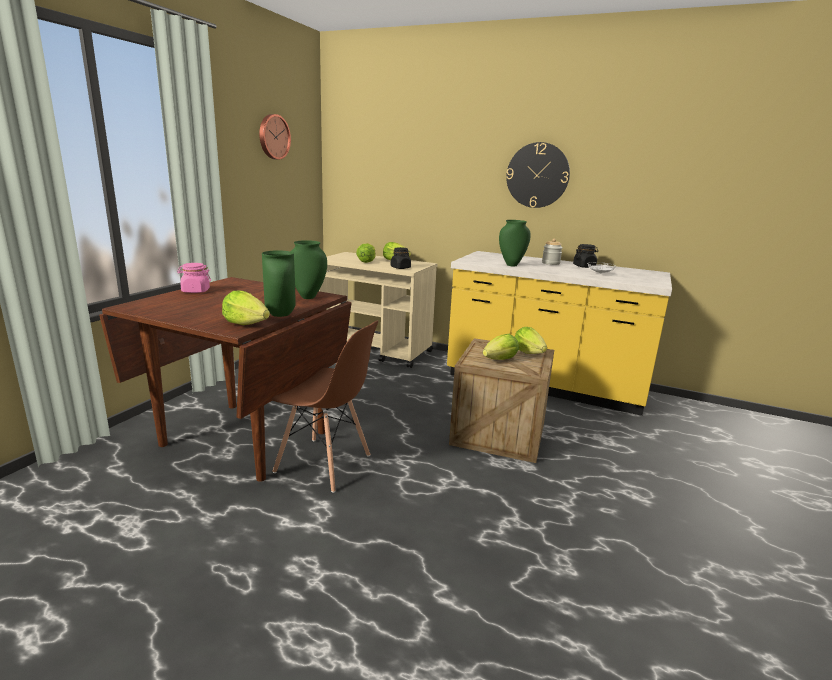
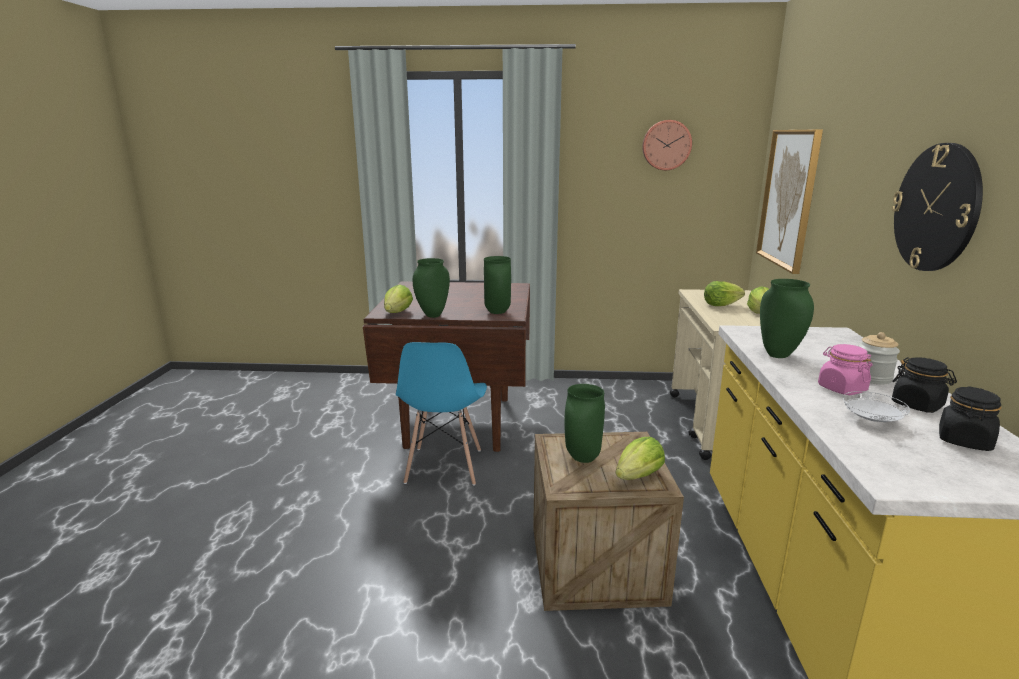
camera: 70 degrees right, 0 degrees up
pink jar [177,263,211,293] -> pink jar moved to [818,344,873,395]
brown chair [271,320,378,493] -> blue chair [396,342,487,486]
black jar [391,247,411,269] -> black jar moved to [939,386,1002,451]
lettuce [483,334,519,360] -> green vase [564,384,605,463]
none -> picture [756,129,823,274]

